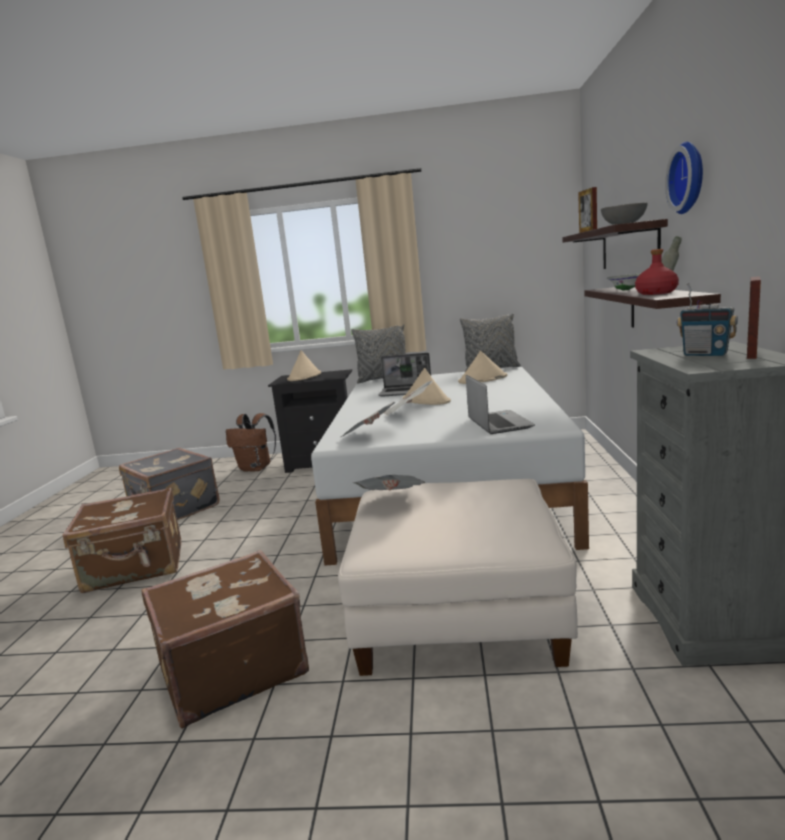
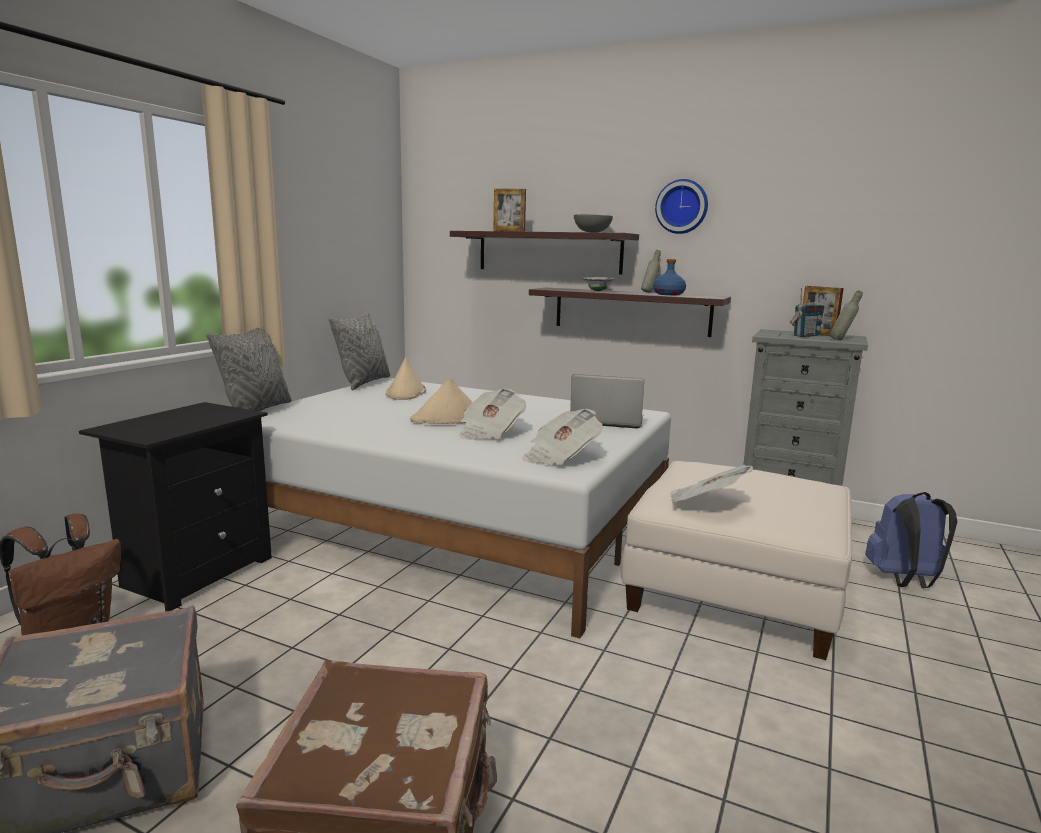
camera: 70 degrees left, 0 degrees up
brown suitcase [141,550,309,729] -> none
beige hat [287,350,321,381] -> none
laptop [379,353,431,397] -> none
red bottle [635,249,679,295] -> blue bottle [653,259,686,295]
none -> grey bottle [830,290,863,340]
none -> blue backpack [865,492,957,589]

